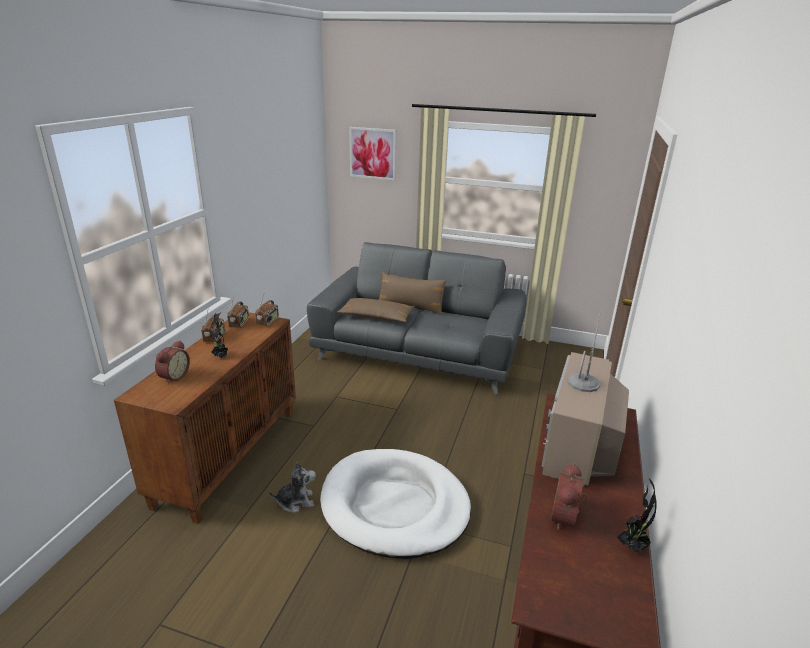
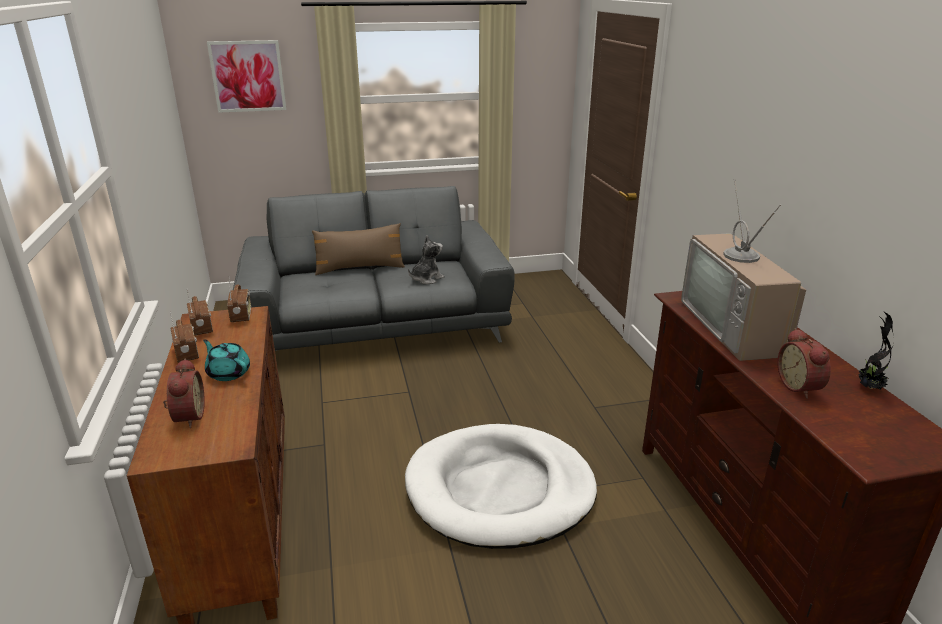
camera: 30 degrees left, 0 degrees up
potted plant [211,313,230,358] -> turquoise teapot [203,340,250,381]
plush toy [269,462,316,513] -> plush toy moved to [408,236,444,284]
brown pillow [337,298,415,322] -> none

